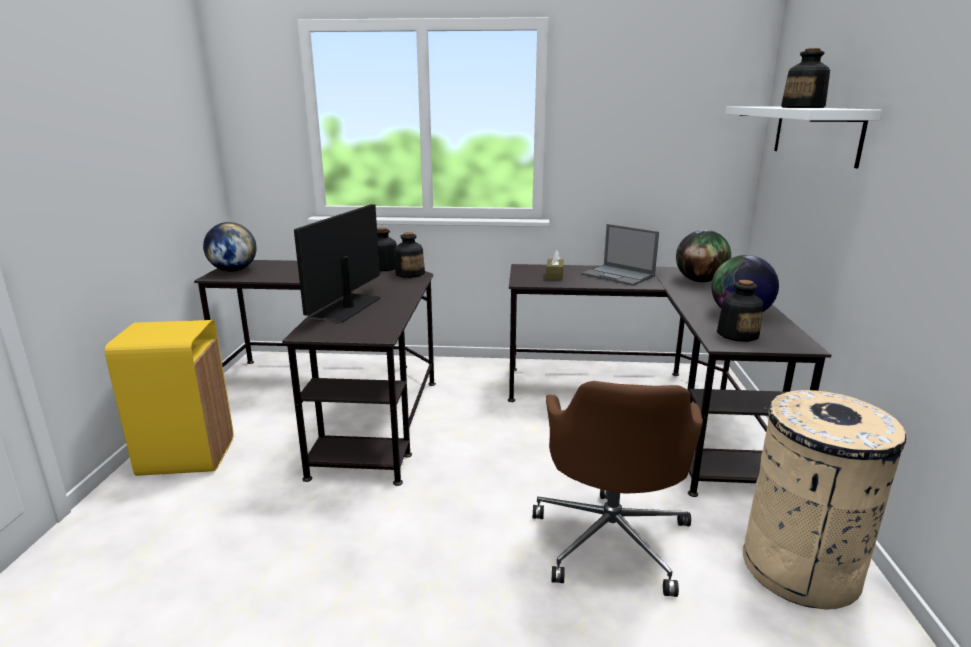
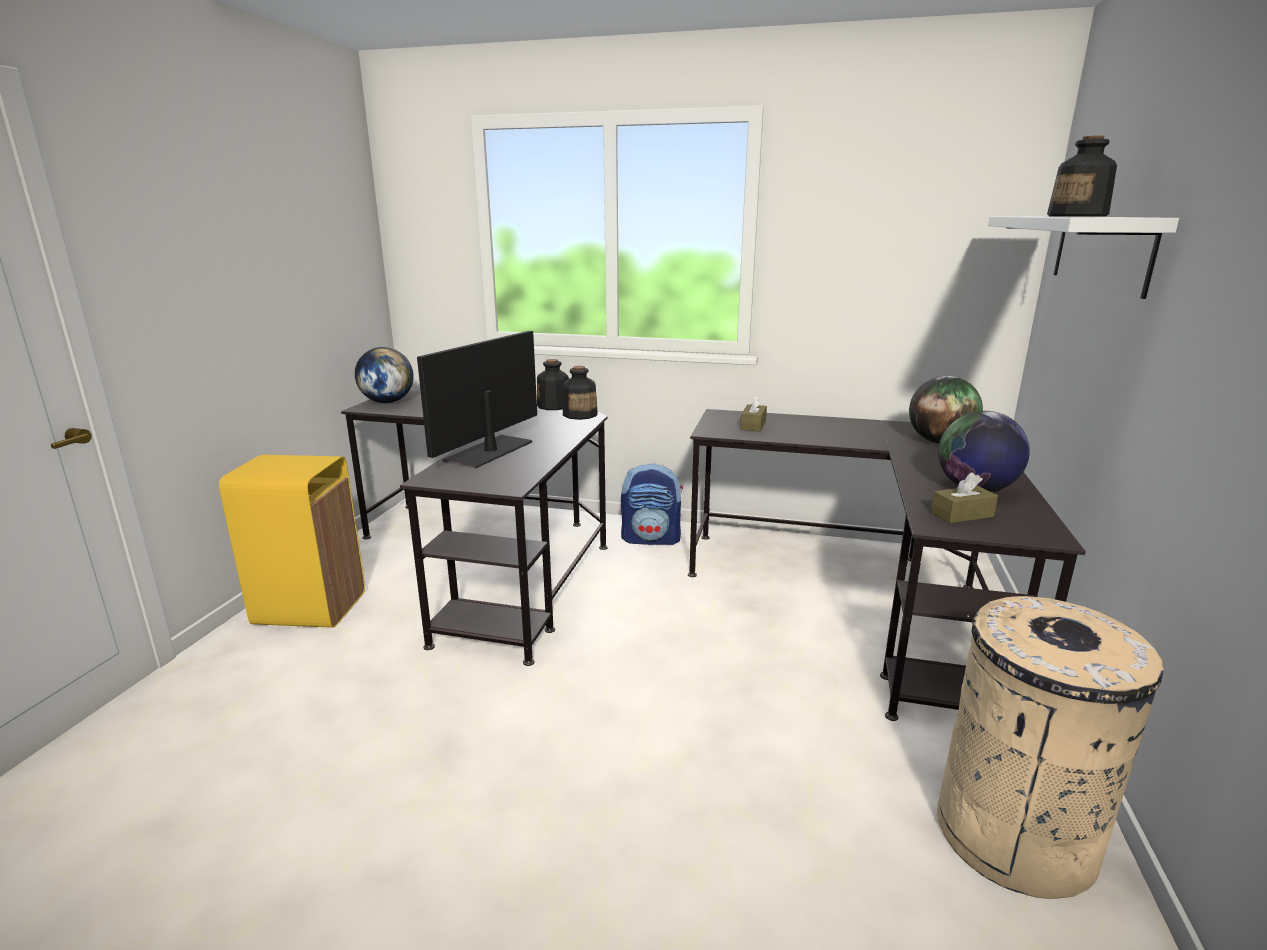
camera: 10 degrees right, 0 degrees up
brown office chair [533,381,703,597] -> none
laptop [582,224,659,286] -> none
bottle [717,280,763,342] -> brown tissue box [931,472,998,523]
none -> backpack [621,463,683,545]

